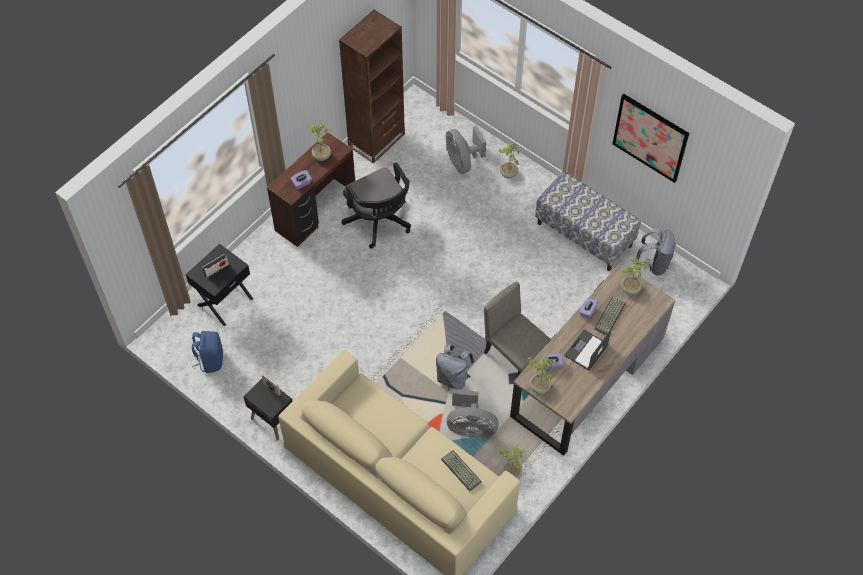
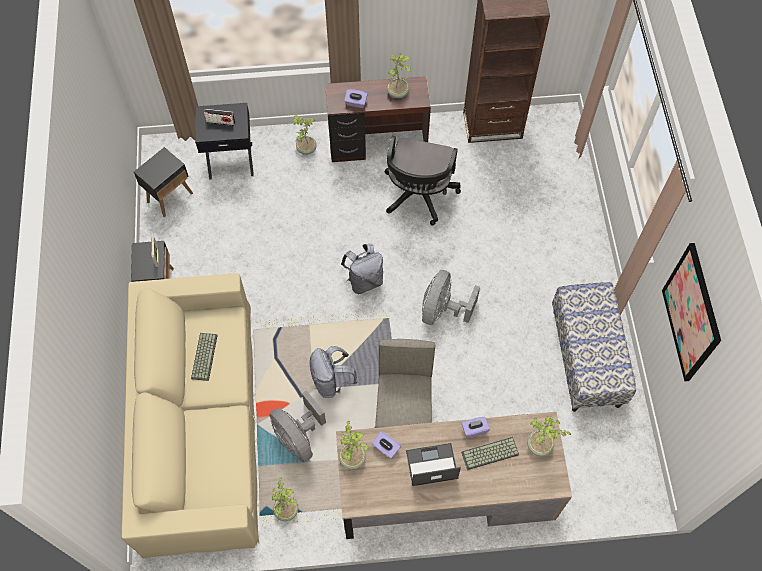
camera: 45 degrees right, 5 degrees up
blue backpack [192,331,223,373] -> black side table [134,147,193,217]
keyboard [441,450,482,491] -> keyboard moved to [191,333,218,381]
grey fan [446,126,486,174] -> grey fan moved to [422,270,480,325]
potted plant [498,143,519,179] -> potted plant moved to [293,115,317,155]
grey backpack [636,229,676,275] -> grey backpack moved to [341,244,383,294]

